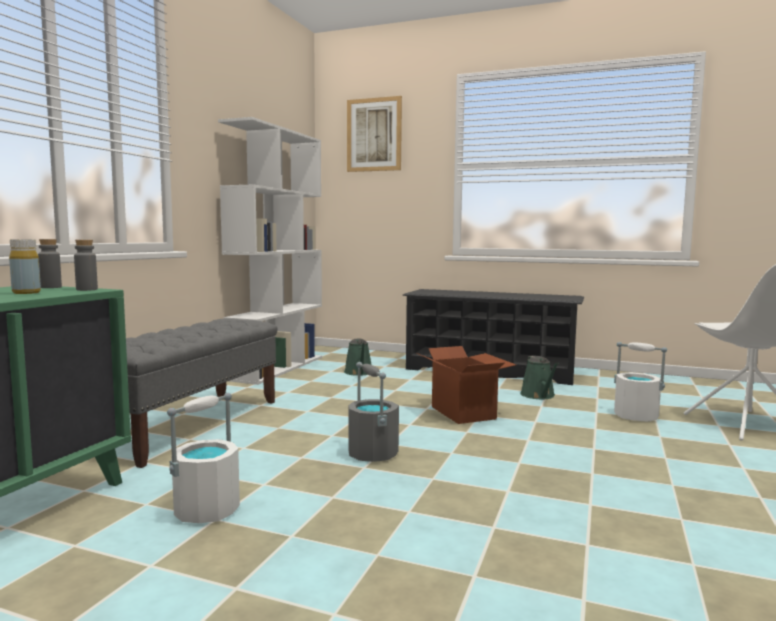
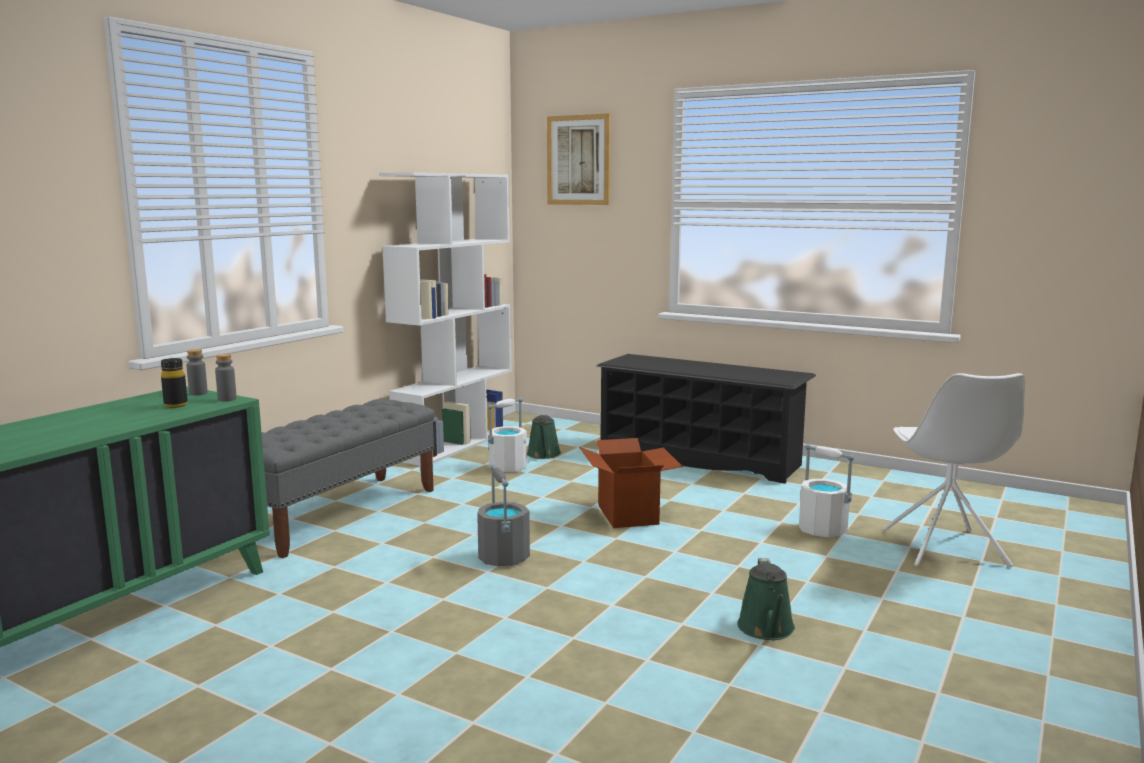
camera: 10 degrees right, 5 degrees up
yellow bottle [9,239,41,294] -> black bottle [161,358,188,408]
white bucket [167,393,240,523] -> white bucket moved to [487,398,527,472]
green watering can [520,356,559,399] -> green watering can moved to [737,558,795,640]

